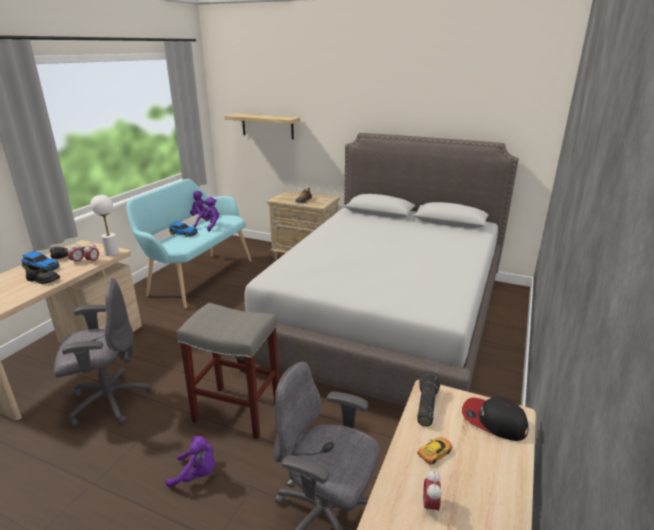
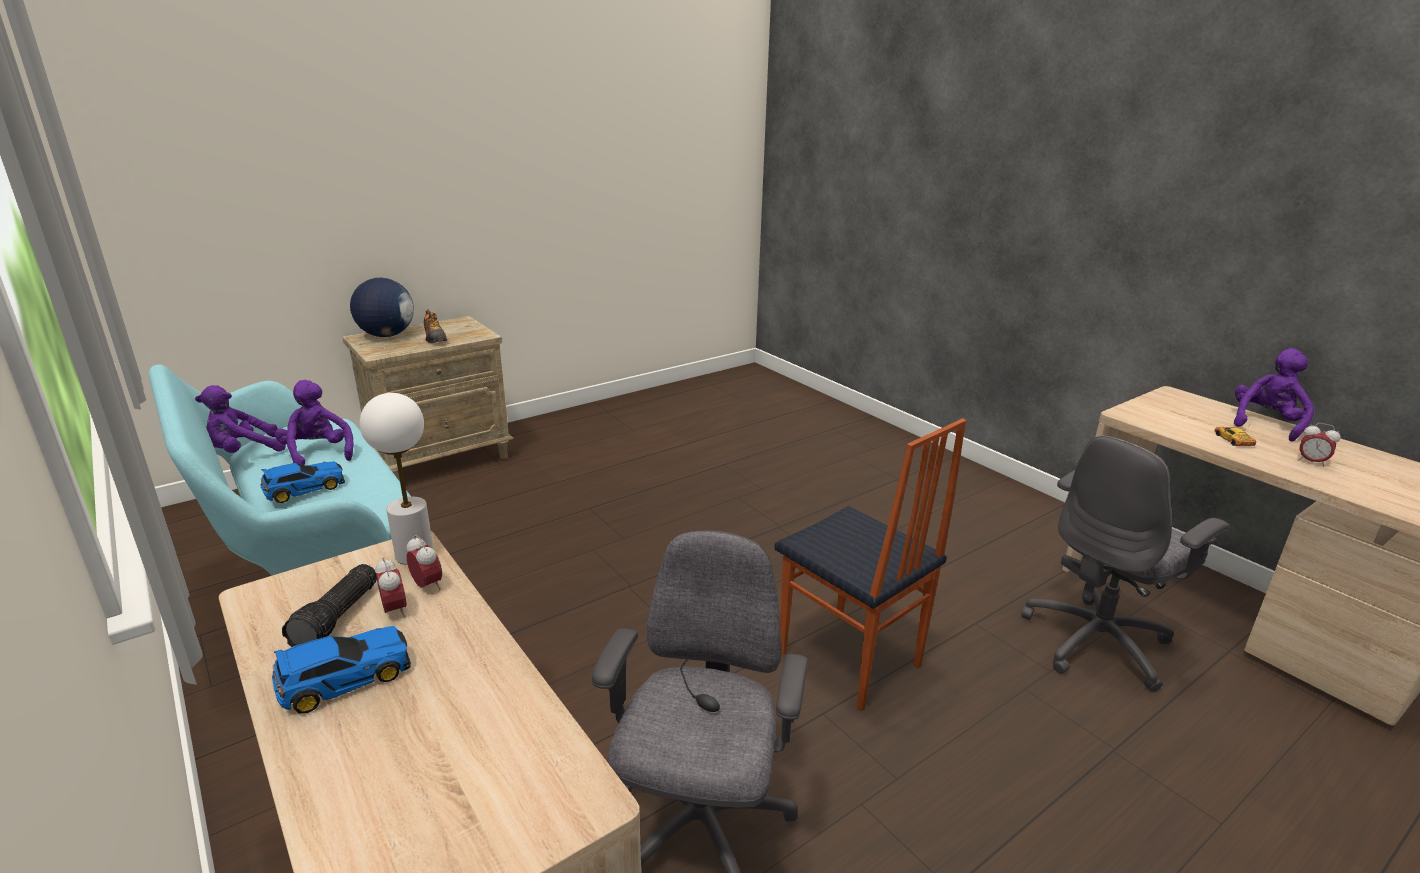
camera: 60 degrees left, 0 degrees up
black shoe [26,264,60,284] -> none
purple plush toy [165,436,215,487] -> purple plush toy moved to [1234,348,1314,441]
grey stool [177,303,279,439] -> chair [775,418,966,711]
shelf [224,113,300,139] -> none
grey bed [234,133,519,406] -> none
flashlight [417,372,440,426] -> none
cap [462,397,529,441] -> none
none -> globe [350,278,414,337]

